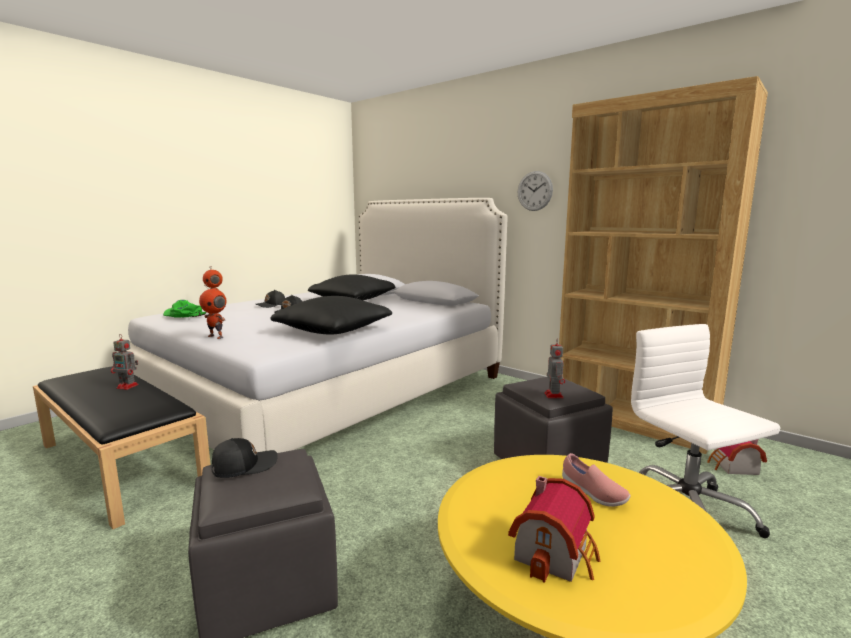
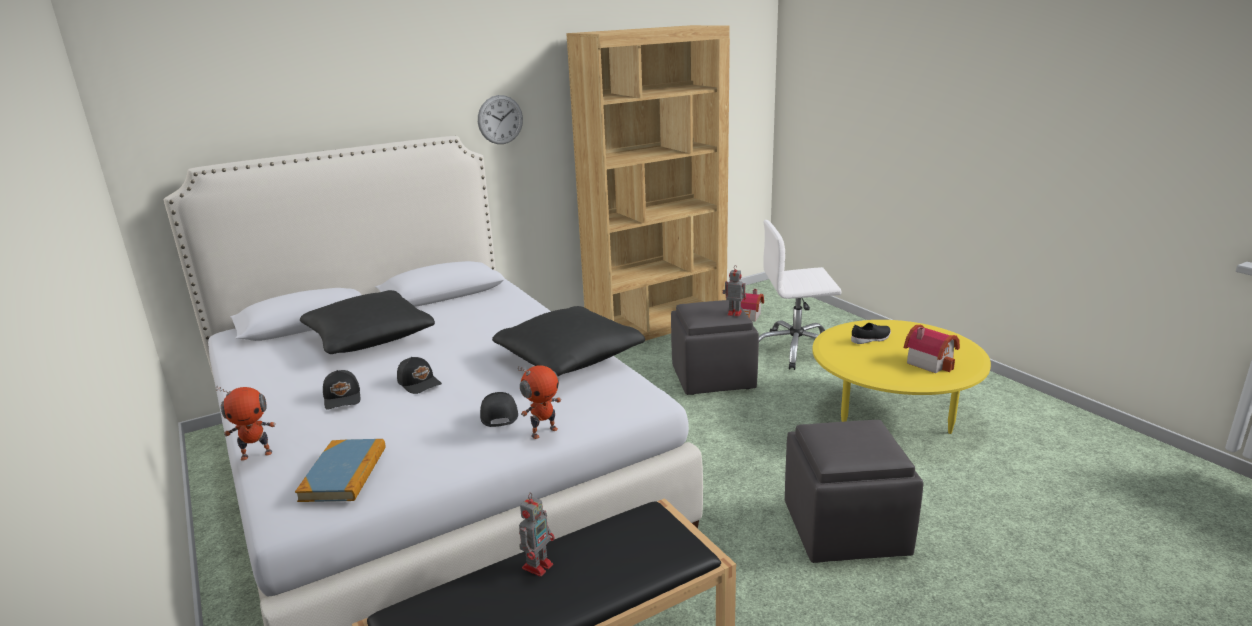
camera: 70 degrees left, 10 degrees up
green cap [163,300,206,318] -> book [295,439,386,502]
black cap [211,438,278,478] -> black cap moved to [480,392,518,427]
pink shoe [562,453,631,507] -> black shoe [851,323,891,344]

